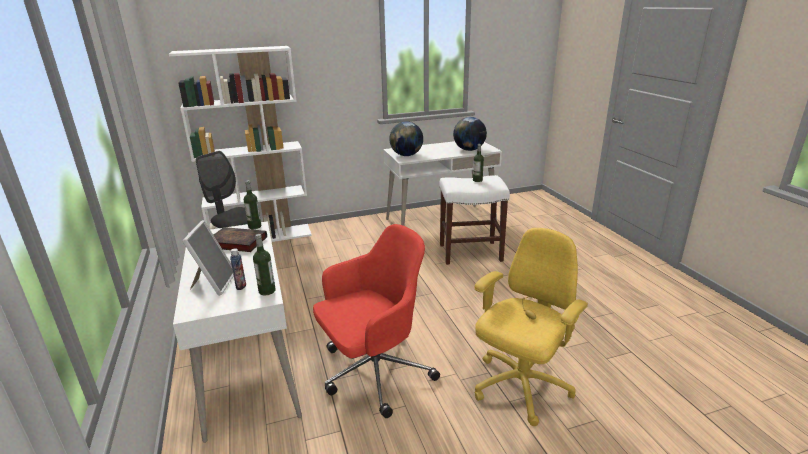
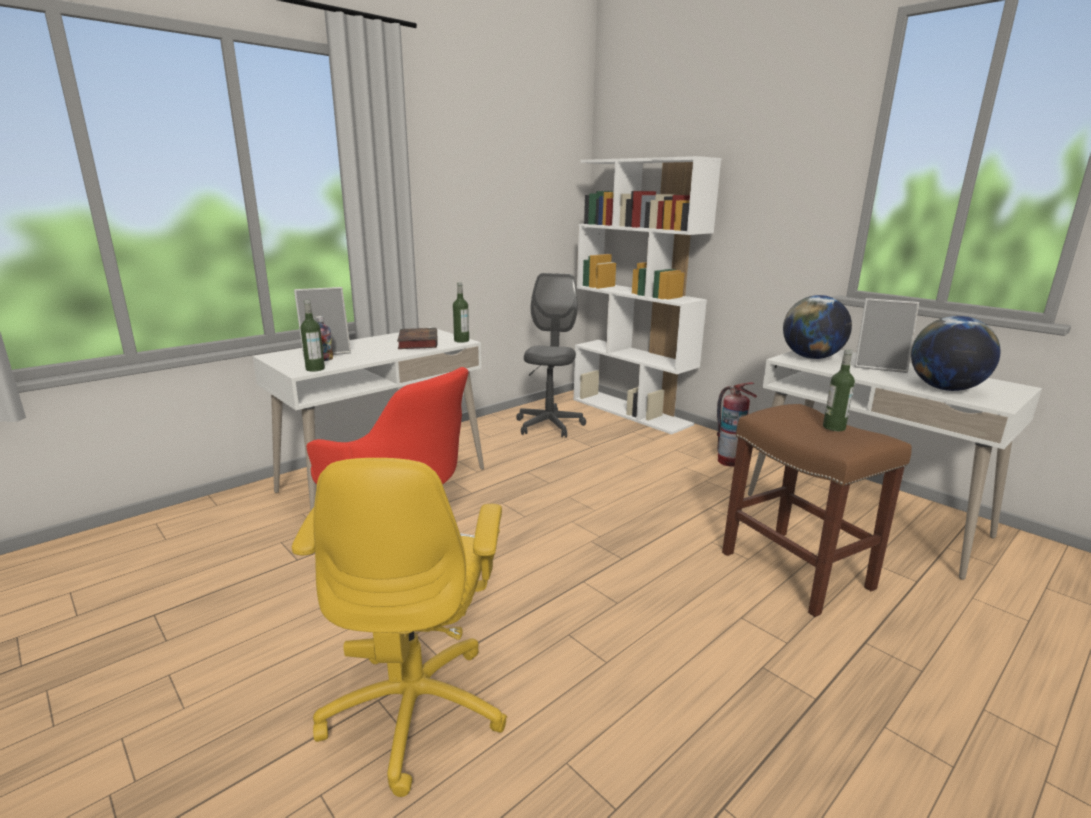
camera: 65 degrees right, 5 degrees down
white stool [440,175,510,265] -> brown stool [722,404,912,617]
yellow office chair [475,228,588,426] -> yellow office chair turned 75 degrees clockwise [292,458,507,797]
none -> fire extinguisher [717,382,757,467]
none -> picture frame [854,298,919,373]

